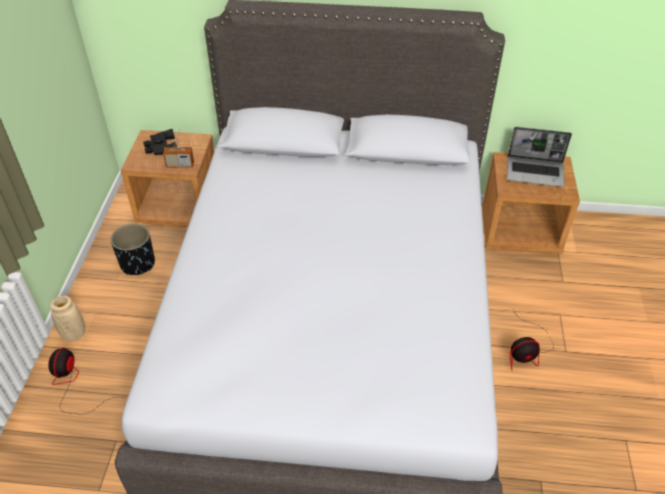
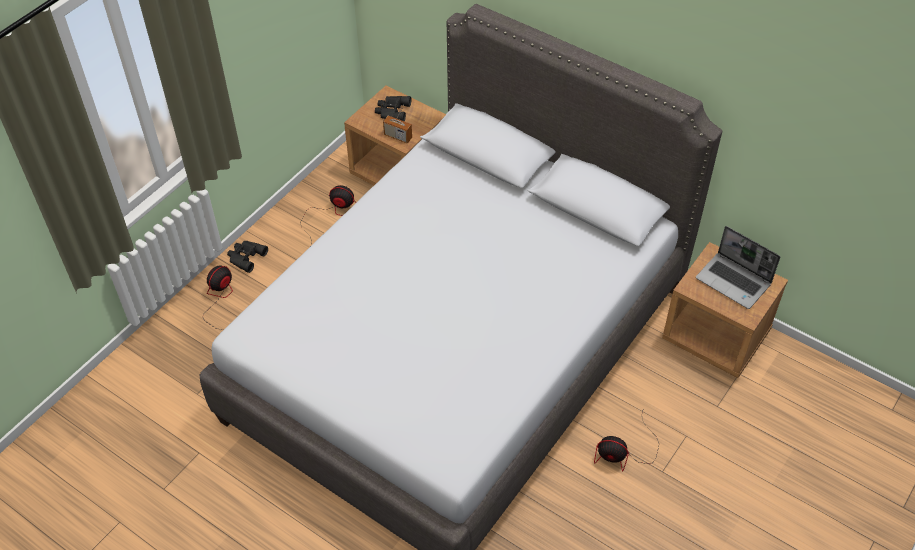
camera: 30 degrees right, 5 degrees up
beige vase [50,296,85,341] -> black binoculars [227,241,268,273]
black planter [111,223,155,275] -> fan [300,185,356,246]

